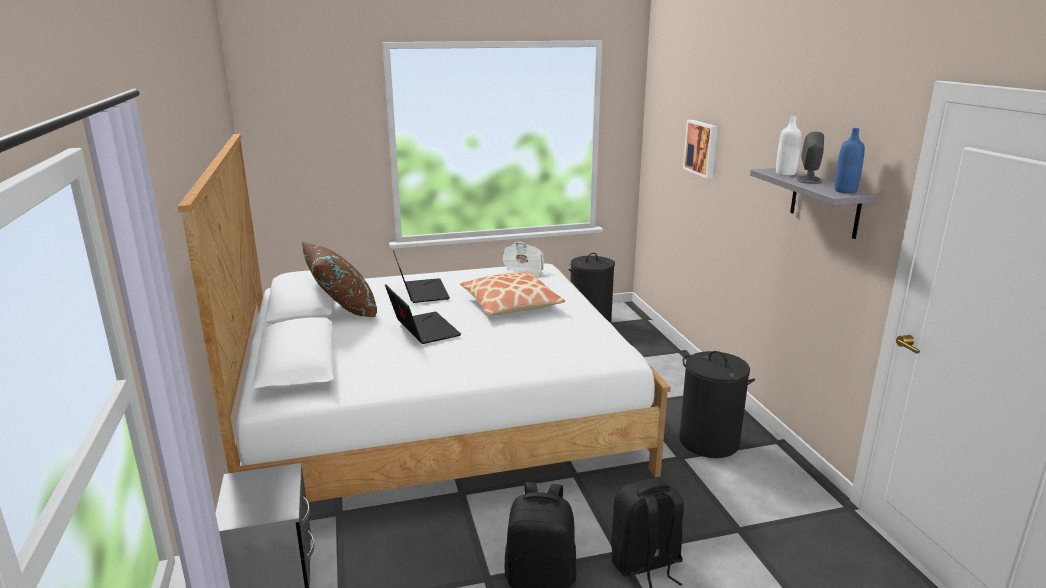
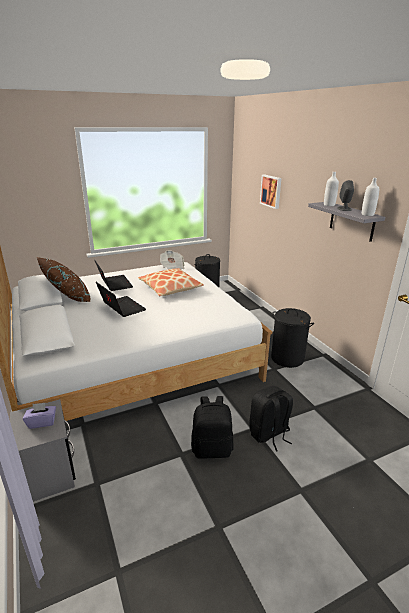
camera: 10 degrees left, 5 degrees up
blue bottle [835,128,865,193] -> white bottle [362,178,379,216]
none -> purple tissue box [23,403,56,429]

